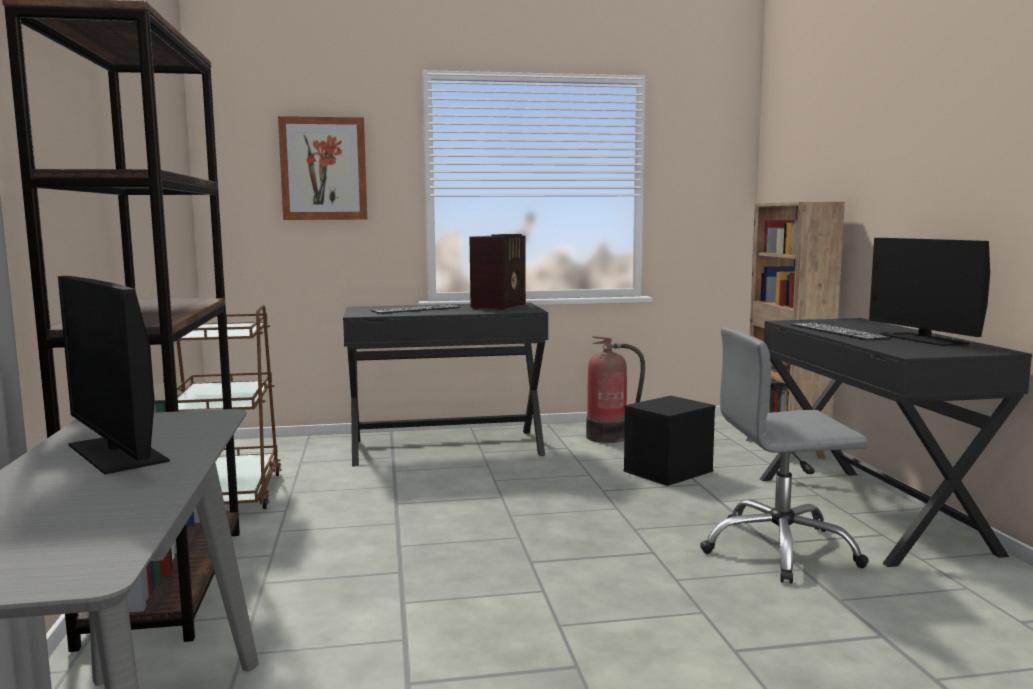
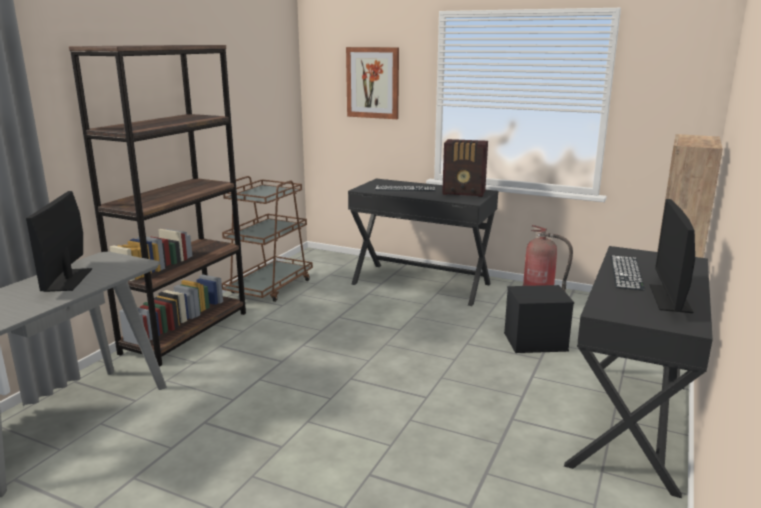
camera: 35 degrees right, 10 degrees up
radio [469,234,526,310] -> radio turned 45 degrees clockwise [442,139,488,197]
grey office chair [700,327,869,584] -> none

